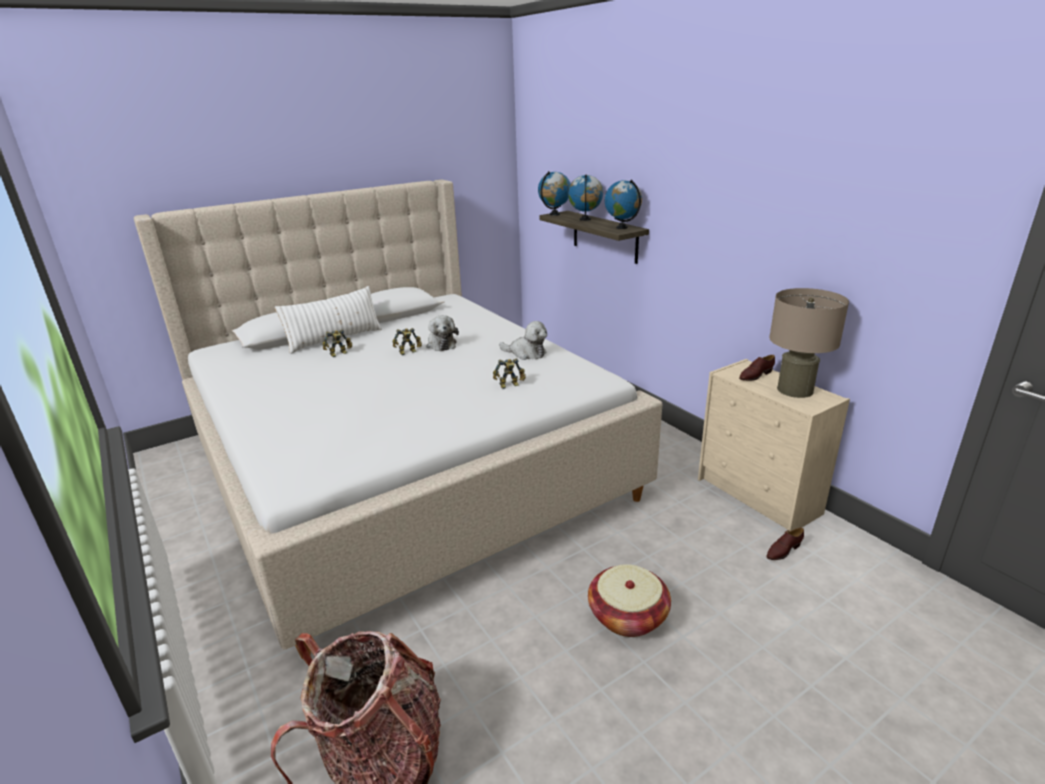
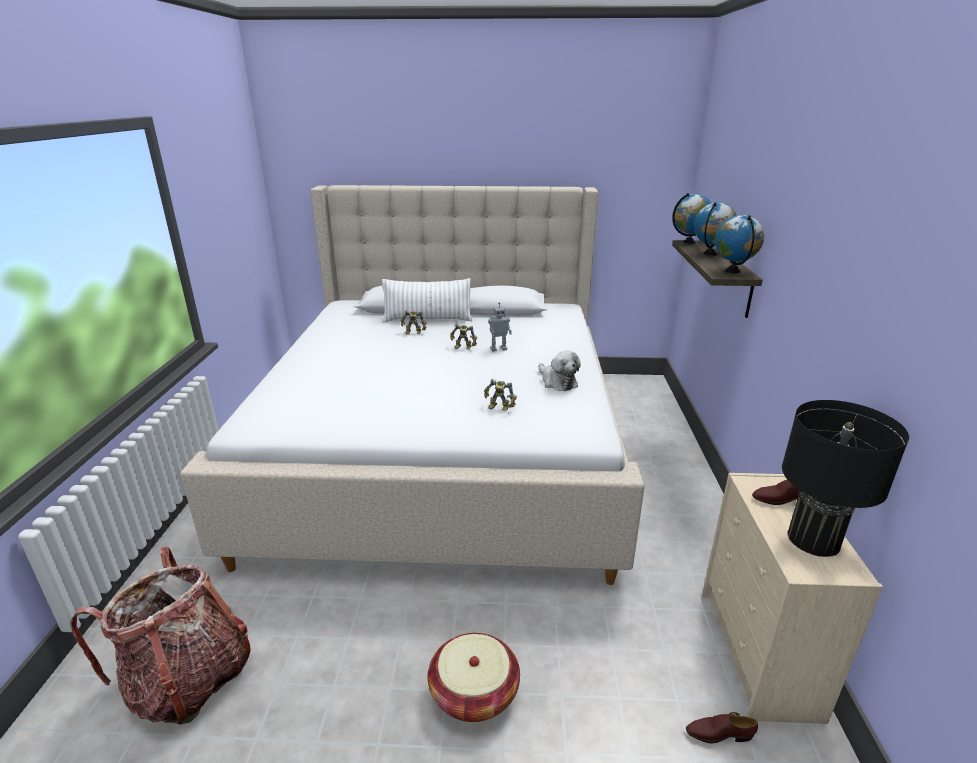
camera: 35 degrees right, 0 degrees up
plush toy [427,315,459,351] -> toy robot [488,302,512,352]
beige table lamp [769,288,849,398] -> black table lamp [782,400,909,557]

